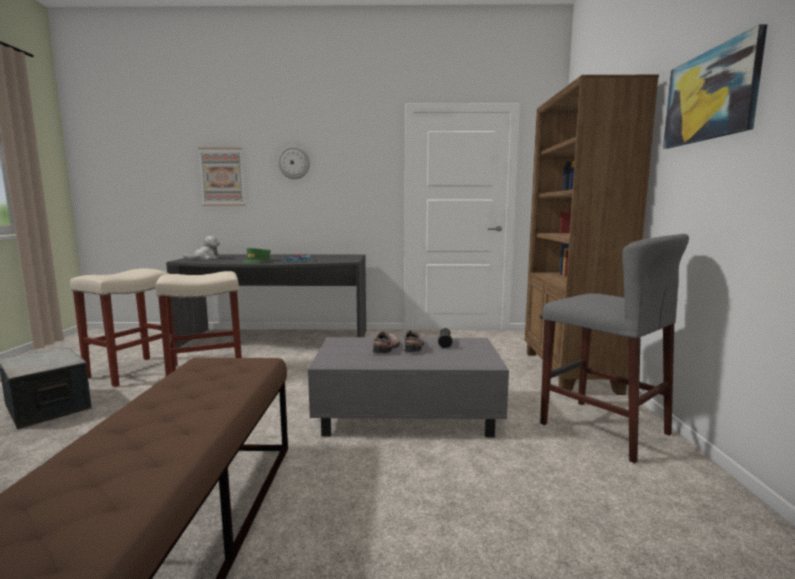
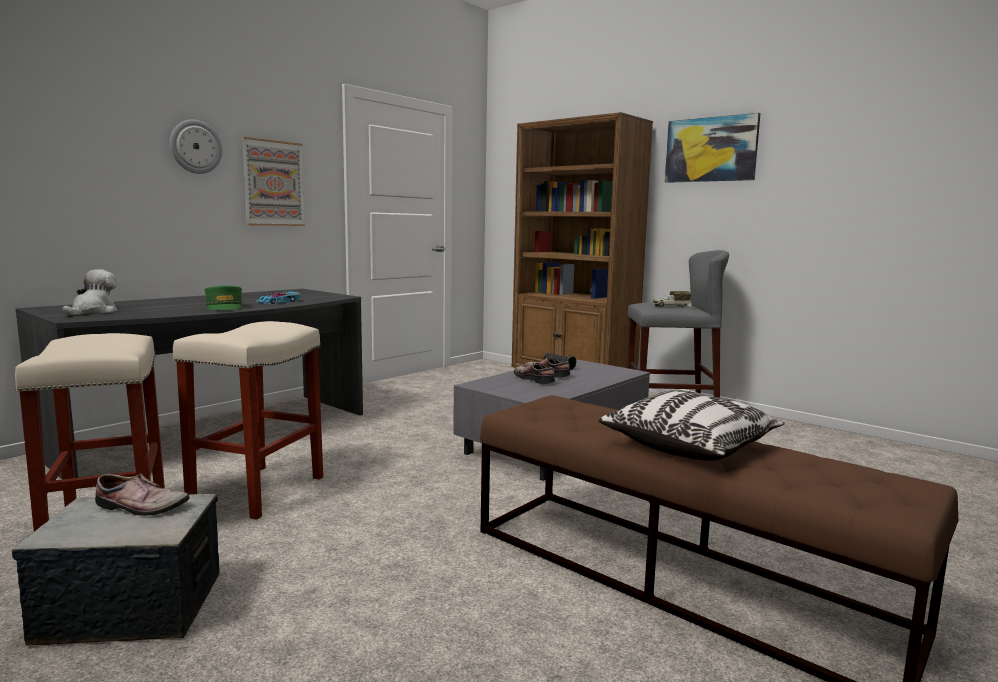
camera: 50 degrees left, 0 degrees up
picture [198,148,245,206] -> picture moved to [242,137,305,226]
none -> shoe [95,474,189,516]
none -> pillow [598,390,785,461]
none -> toy truck [653,291,691,307]

